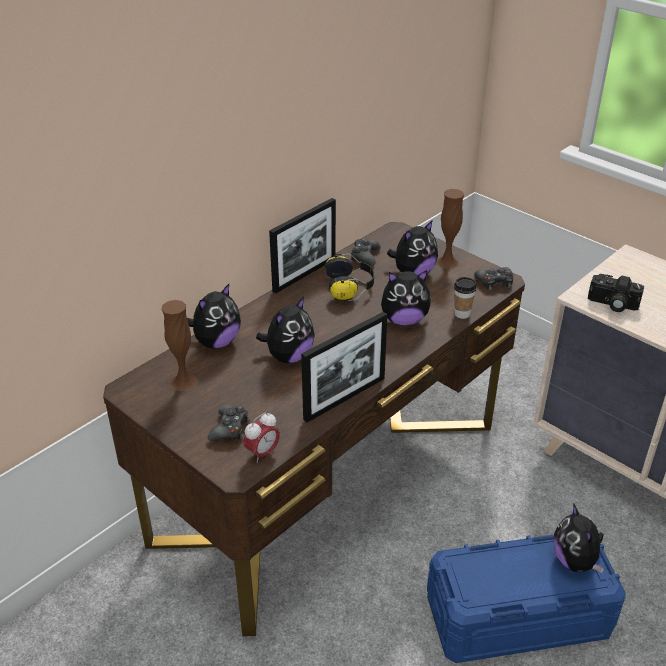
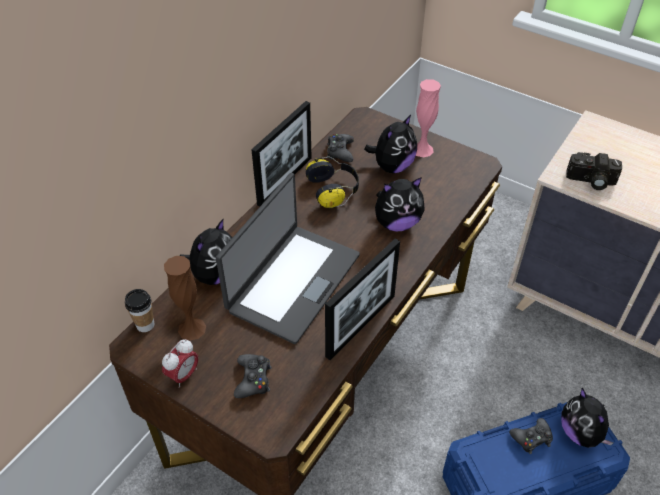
camera: 10 degrees left, 10 degrees up
alarm clock [243,412,280,463] -> alarm clock moved to [162,339,198,388]
plush toy [256,297,315,363] -> laptop [216,173,360,344]
brown vase [436,189,464,269] -> pink vase [416,79,441,157]
cup [454,277,477,319] -> cup moved to [125,289,154,332]
black game controller [474,267,513,290] -> black game controller moved to [509,418,553,454]

